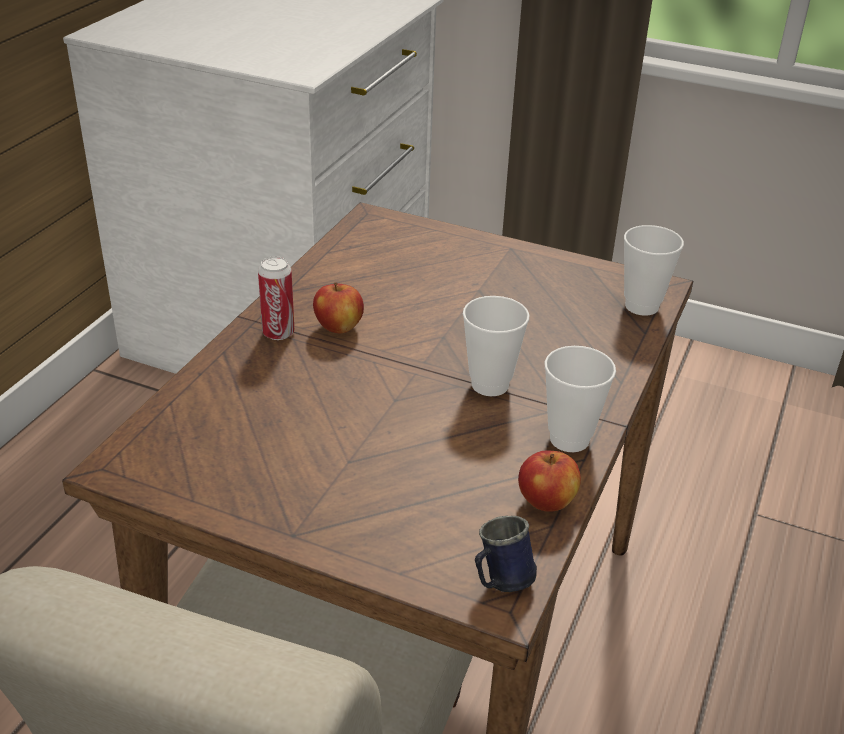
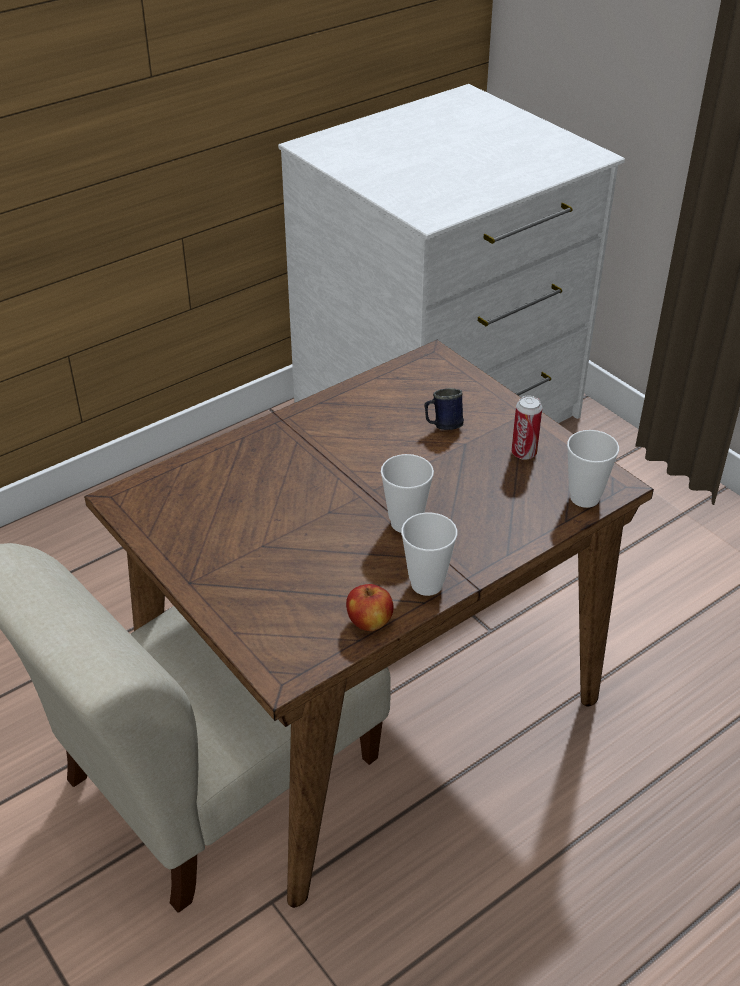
camera: 30 degrees right, 5 degrees up
can [258,256,295,340] -> can moved to [512,395,542,460]
apple [313,282,364,333] -> none
blue mug [475,516,537,592] -> blue mug moved to [425,388,464,430]

